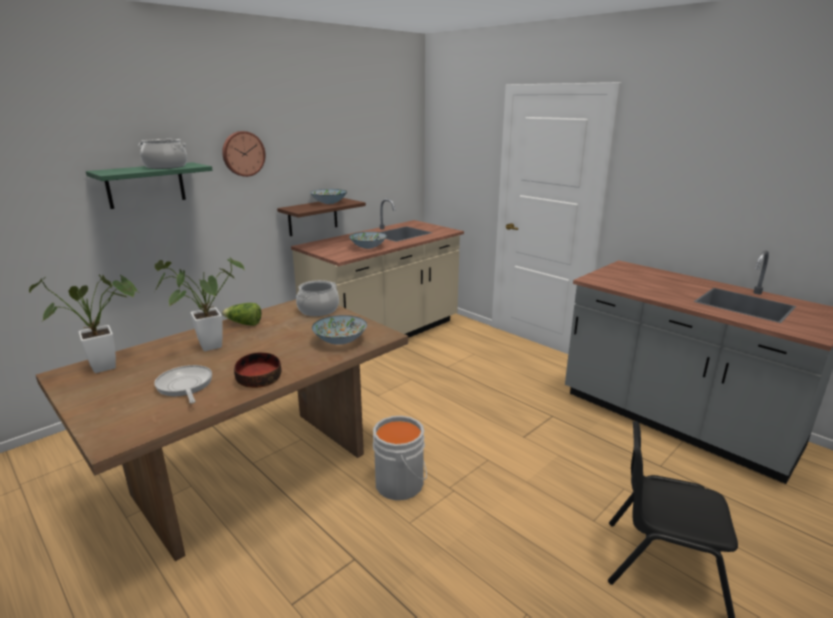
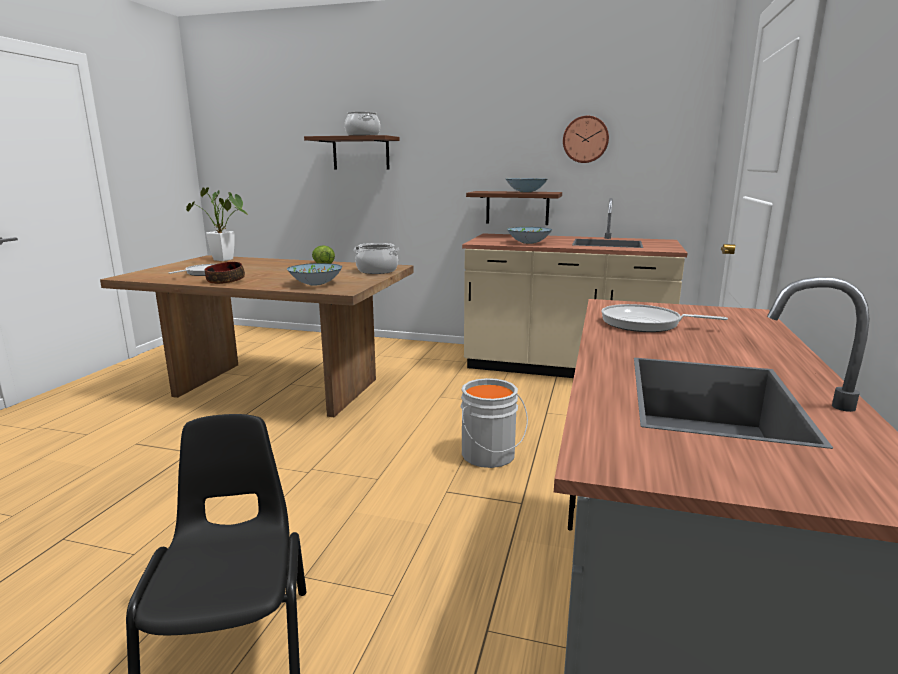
camera: 60 degrees right, 5 degrees down
green shelf [86,162,213,209] -> brown shelf [304,135,400,170]
potted plant [155,257,244,351] -> none
wall clock [222,131,266,177] -> wall clock moved to [563,116,609,163]
grey bucket [373,416,427,500] -> grey bucket moved to [460,378,528,468]
none -> frying pan [602,304,728,332]

